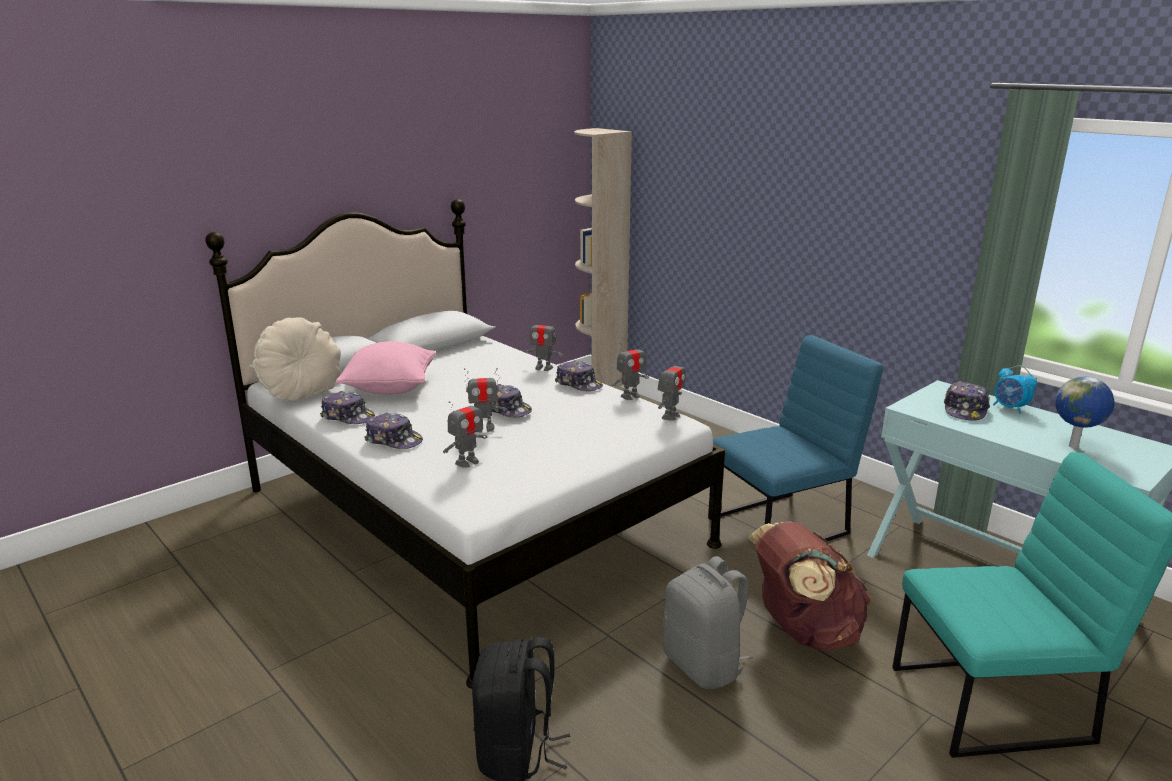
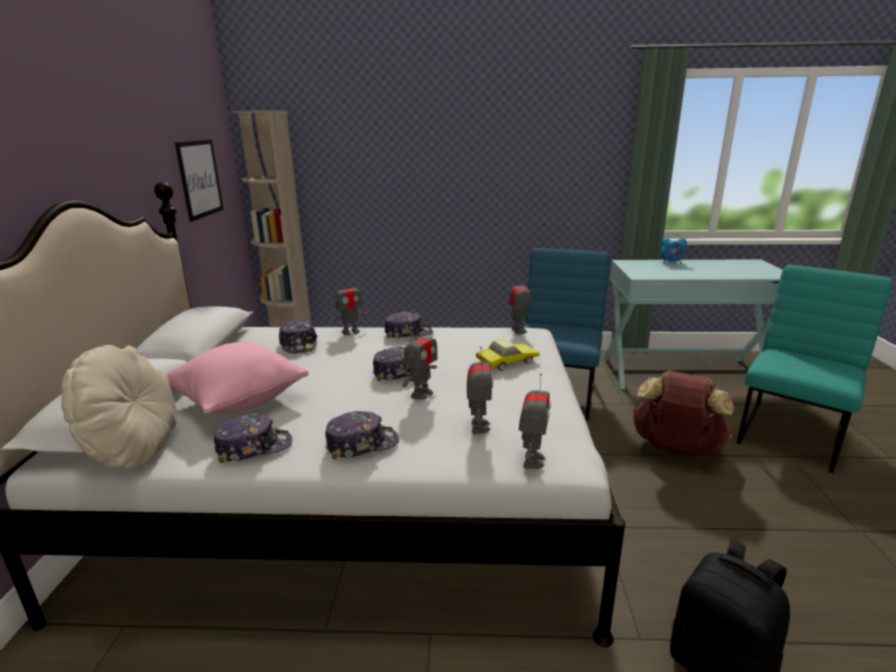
camera: 45 degrees left, 0 degrees up
toy robot [611,340,649,400] -> toy robot moved to [519,374,551,469]
grey backpack [663,556,751,689] -> none
cap [944,381,990,420] -> cap moved to [279,320,317,354]
globe [1055,377,1114,448] -> none
none -> picture [175,139,224,221]
none -> toy car [476,339,540,371]

